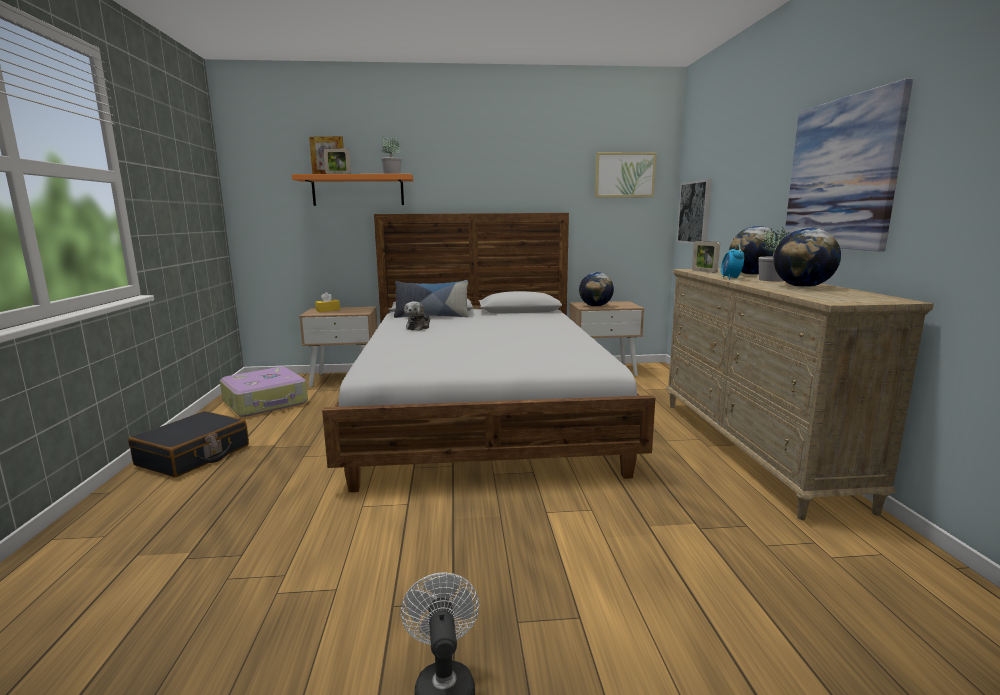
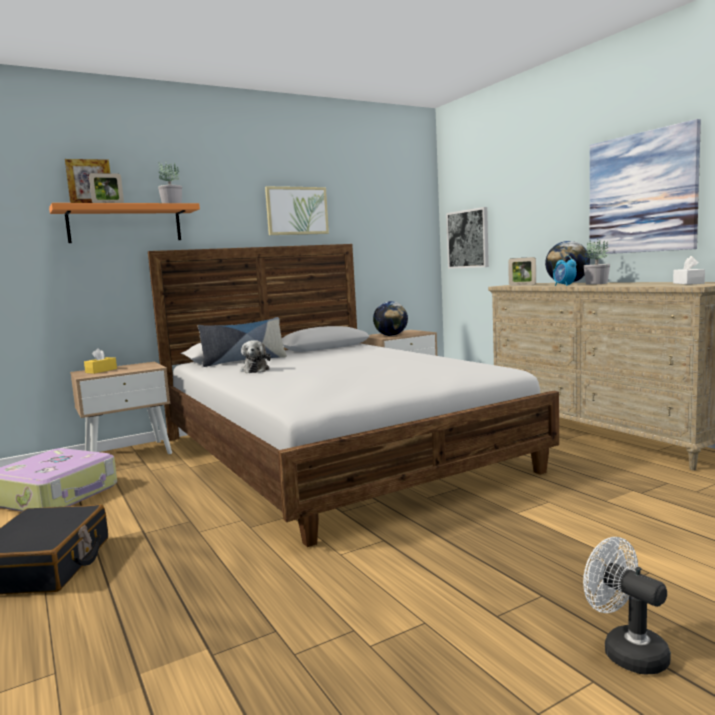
camera: 25 degrees left, 5 degrees down
picture [595,152,656,198] -> picture moved to [265,186,329,235]
globe [774,228,841,287] -> none
none -> white tissue box [673,256,705,285]

